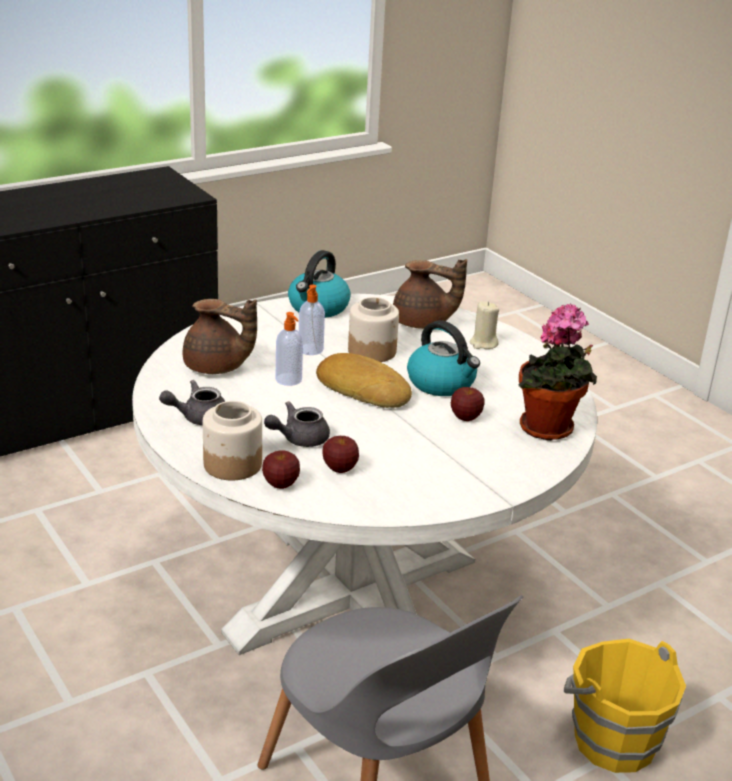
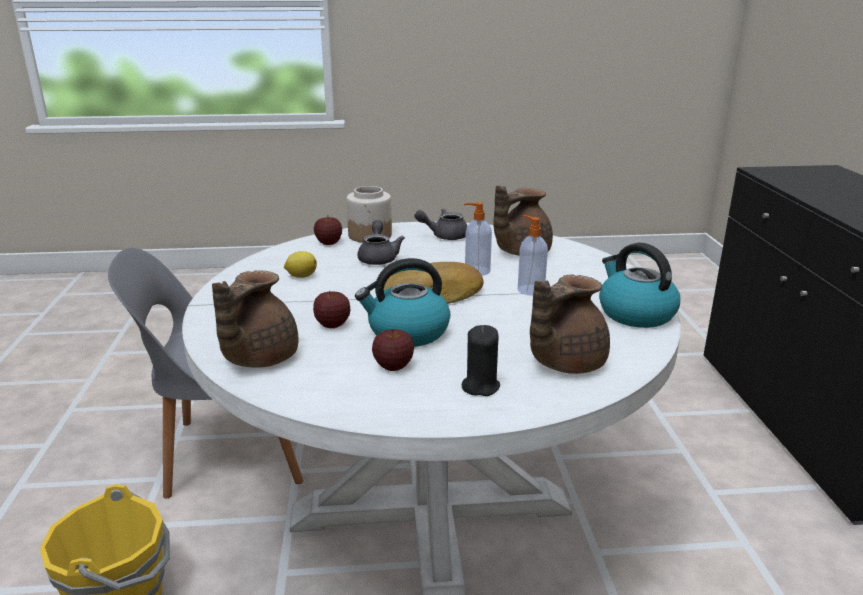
camera: 120 degrees right, 5 degrees down
grey teapot [159,380,225,425] -> grey teapot turned 105 degrees counterclockwise [414,208,468,240]
apple [322,436,359,473] -> apple moved to [372,329,414,371]
jar [348,297,399,362] -> none
beige candle [470,301,499,349] -> black candle [462,325,500,396]
potted plant [518,304,597,441] -> brown teapot [212,270,299,368]
none -> lemon [284,251,317,278]

